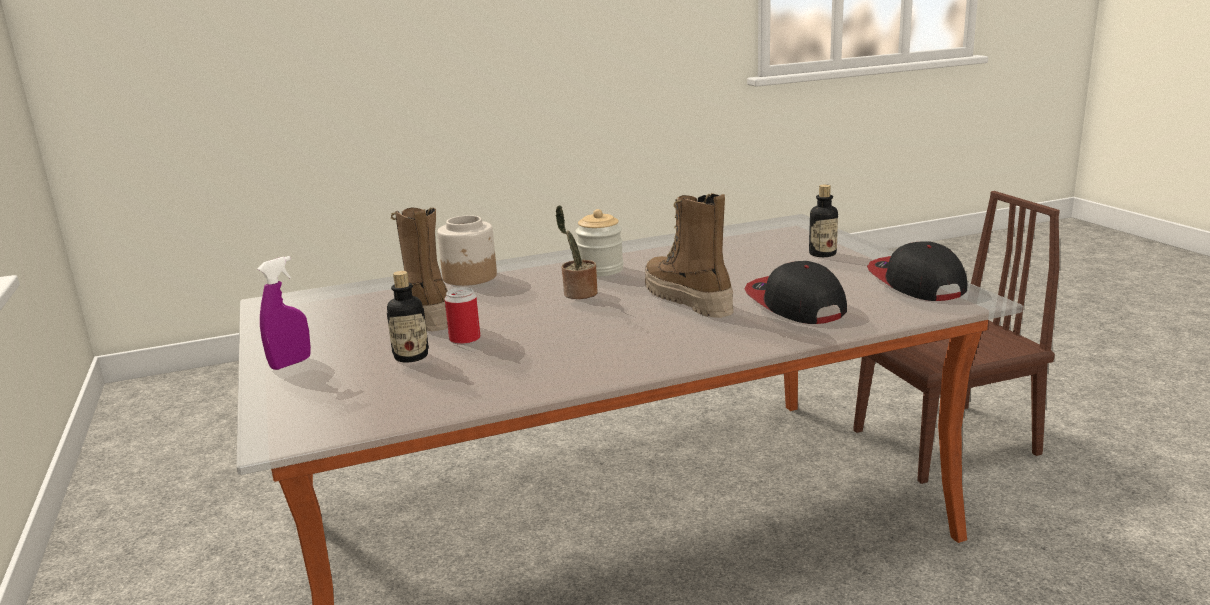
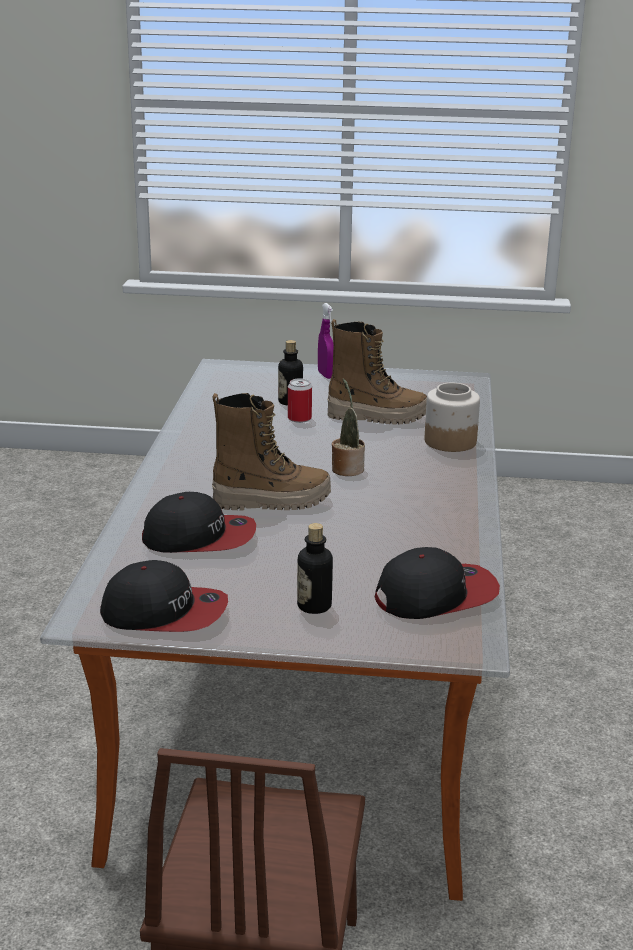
camera: 115 degrees right, 5 degrees up
jar [575,209,624,276] -> none
none -> cap [375,547,500,619]

